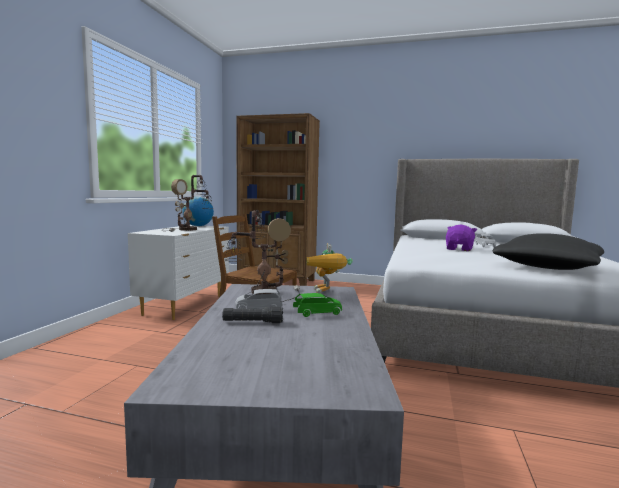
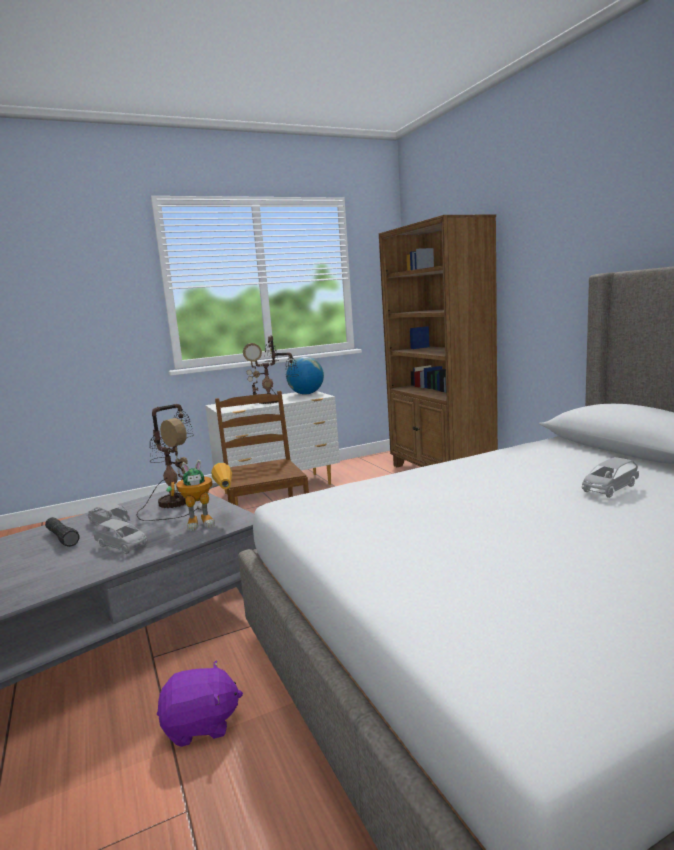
camera: 50 degrees right, 5 degrees up
green toy car [293,293,342,317] -> grey toy car [94,519,148,554]
toy robot [306,243,353,293] -> toy robot turned 150 degrees counterclockwise [166,460,232,531]
purple plush toy [446,225,477,251] -> purple plush toy moved to [157,660,243,747]
black pillow [493,233,604,270] -> none

